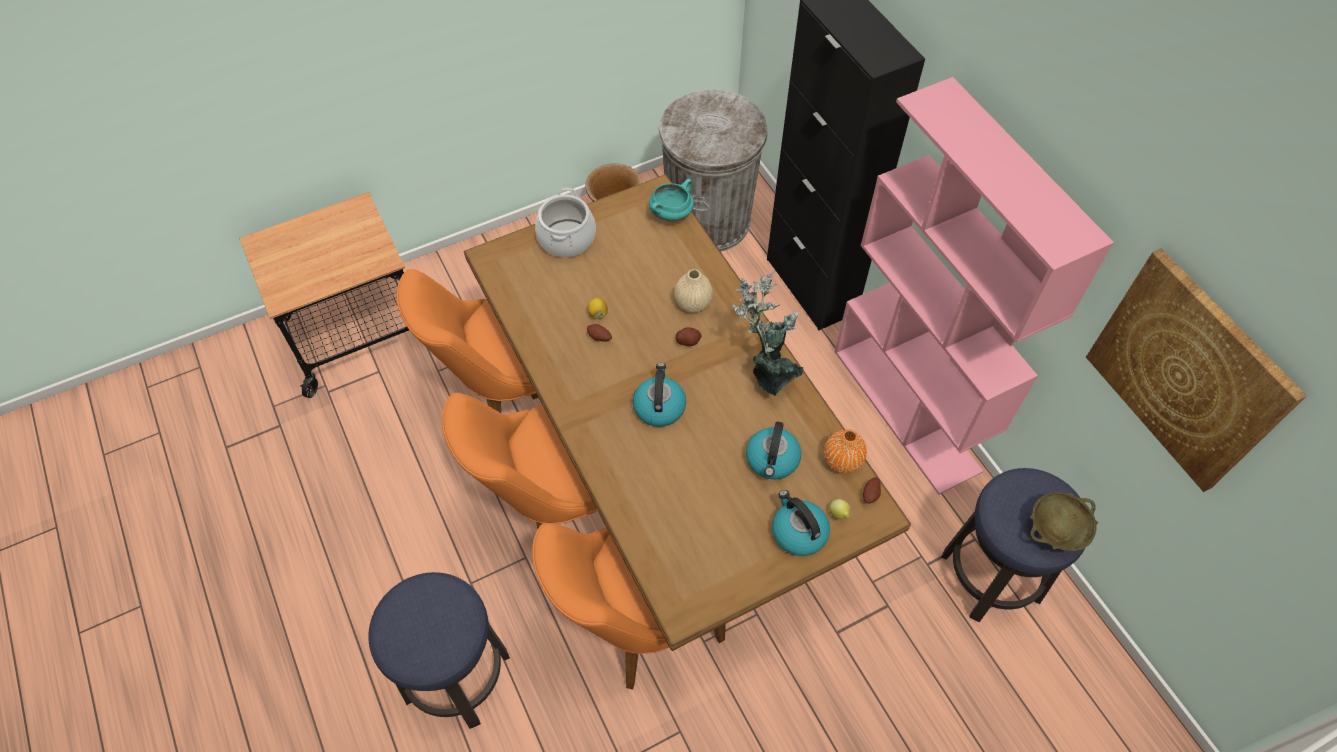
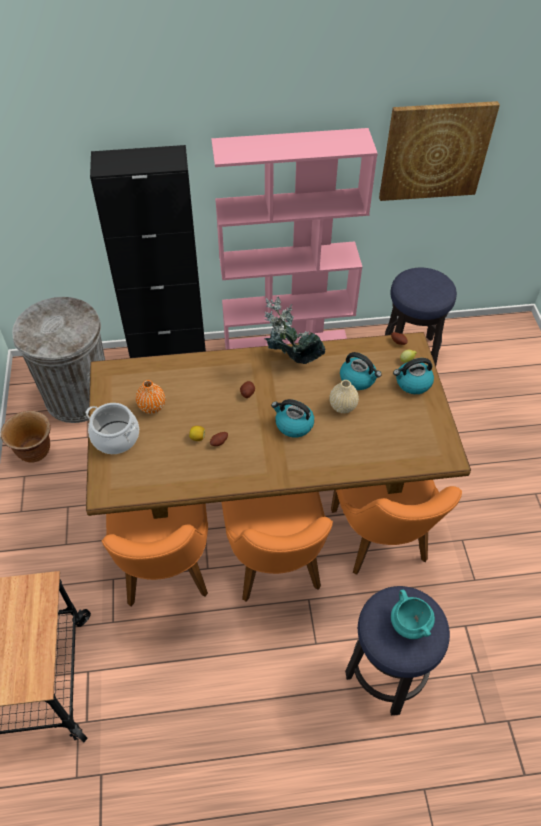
camera: 70 degrees left, 5 degrees down
turquoise cooking pot [649,179,694,222] -> turquoise cooking pot moved to [391,590,435,639]
beige vase [674,269,713,313] -> beige vase moved to [329,380,359,413]
orange vase [824,429,867,474] -> orange vase moved to [136,380,165,414]
beige bowl [1030,492,1098,551] -> none

